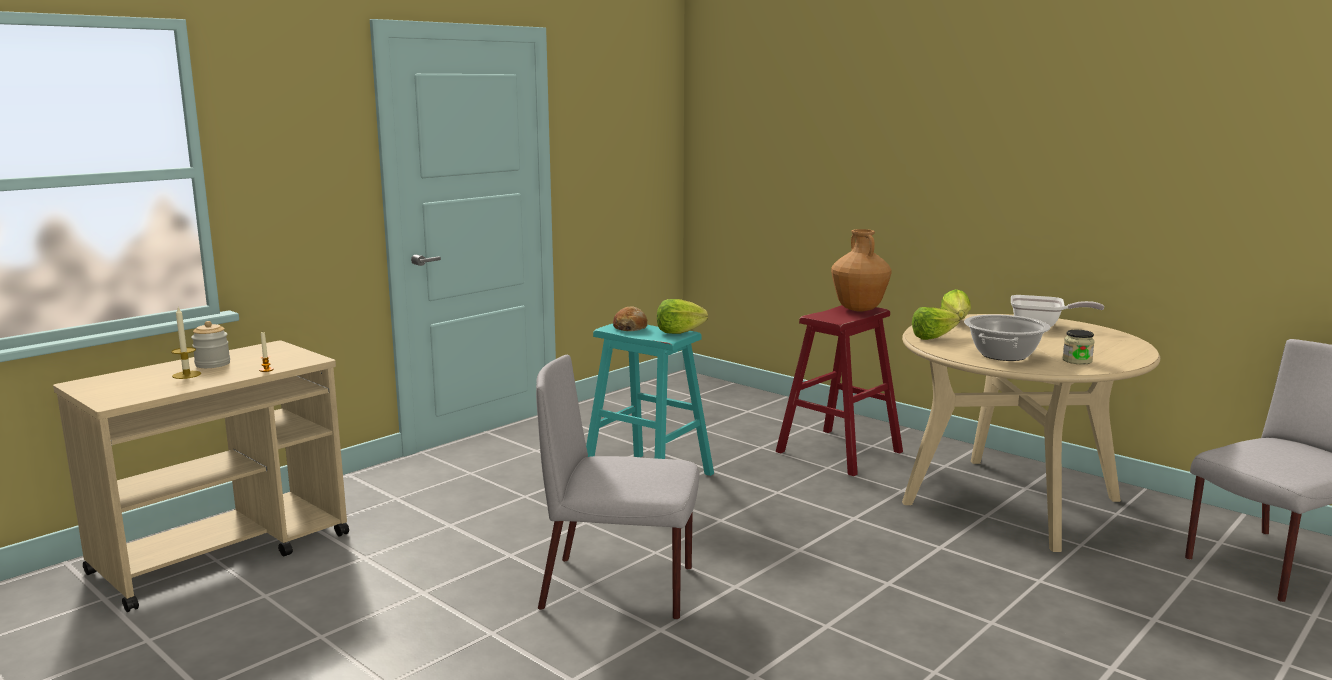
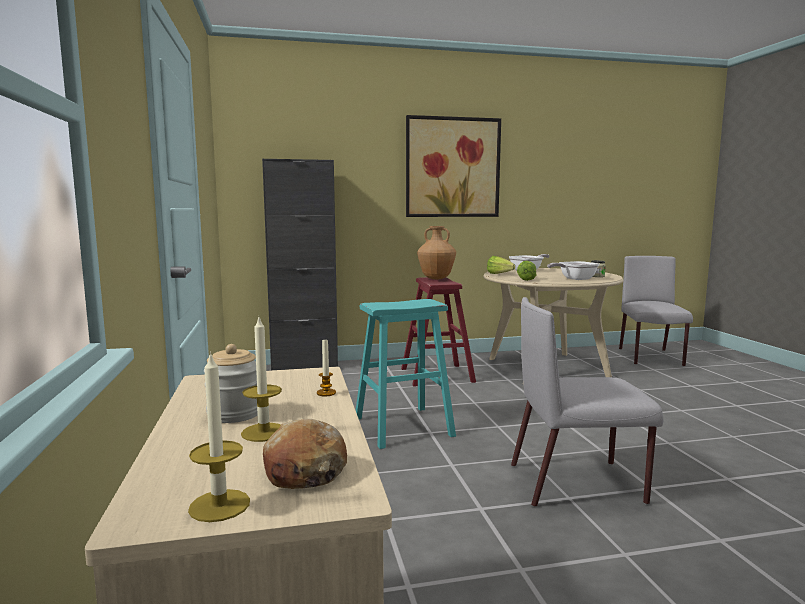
camera: 55 degrees left, 5 degrees down
grey chair [536,355,700,620] -> grey chair turned 45 degrees clockwise [511,297,664,507]
bread [613,307,647,331] -> bread moved to [263,419,347,489]
lettuce [657,299,708,334] -> none
cooking pot [964,314,1050,361] -> frying pan [547,261,599,280]
none -> candle [188,351,250,522]
none -> black cabinet [262,159,338,370]
none -> picture [406,115,501,217]

